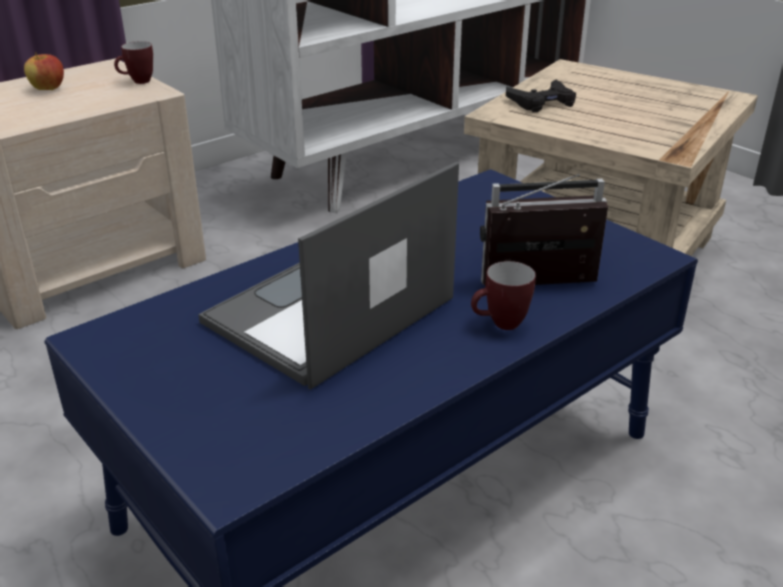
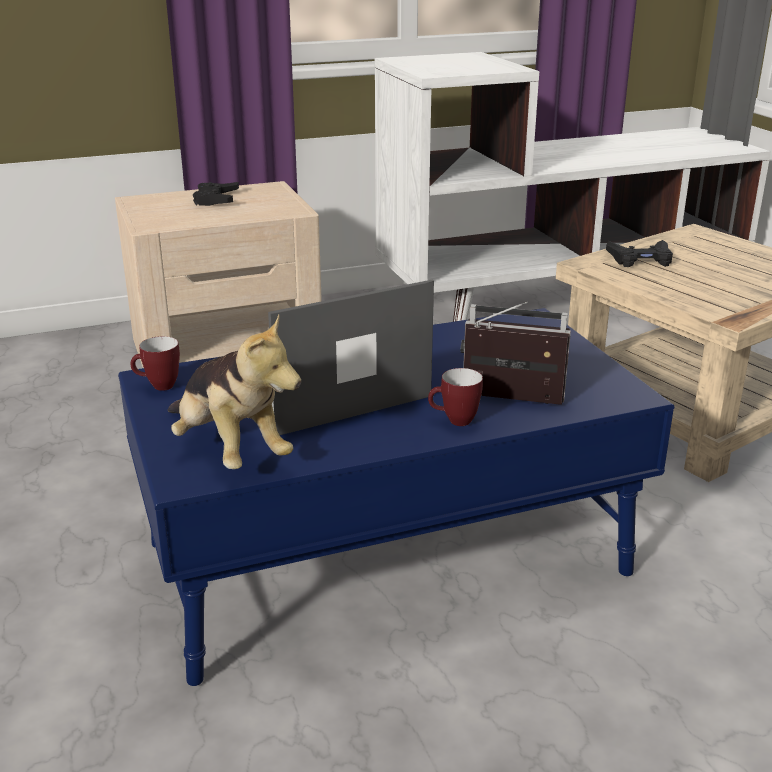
camera: 20 degrees right, 5 degrees down
apple [24,52,64,90] -> black game controller [193,182,239,206]
mug [114,41,153,84] -> mug moved to [130,336,180,391]
none -> plush toy [168,314,301,469]

